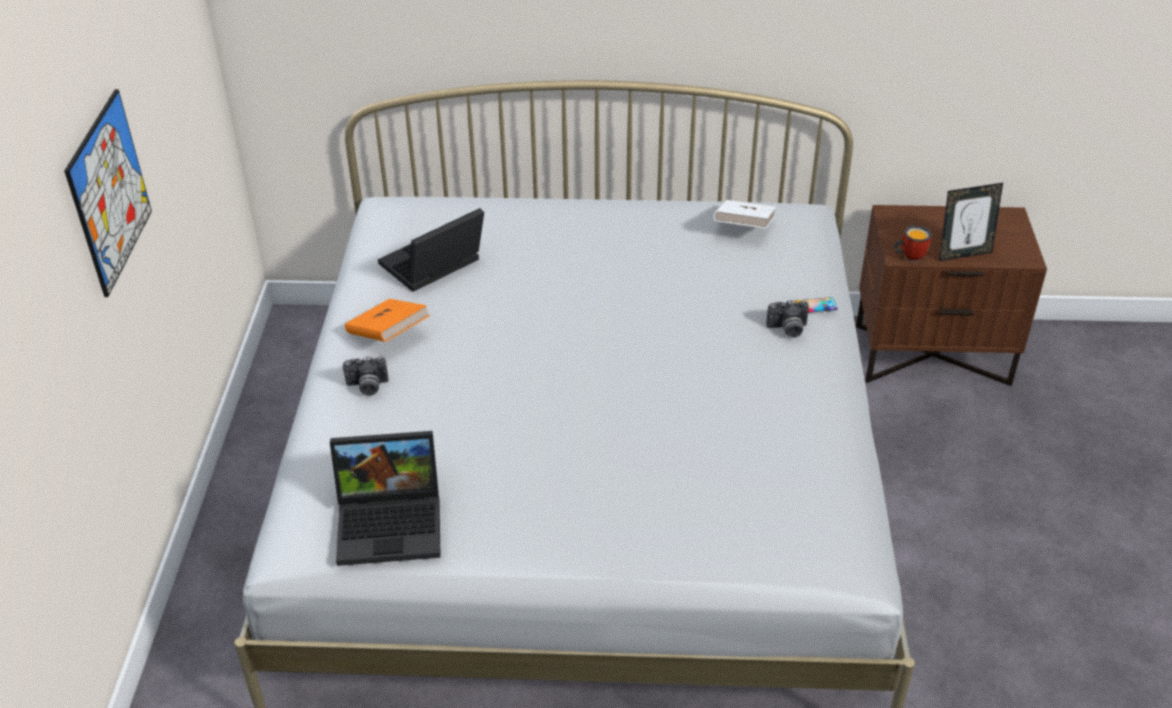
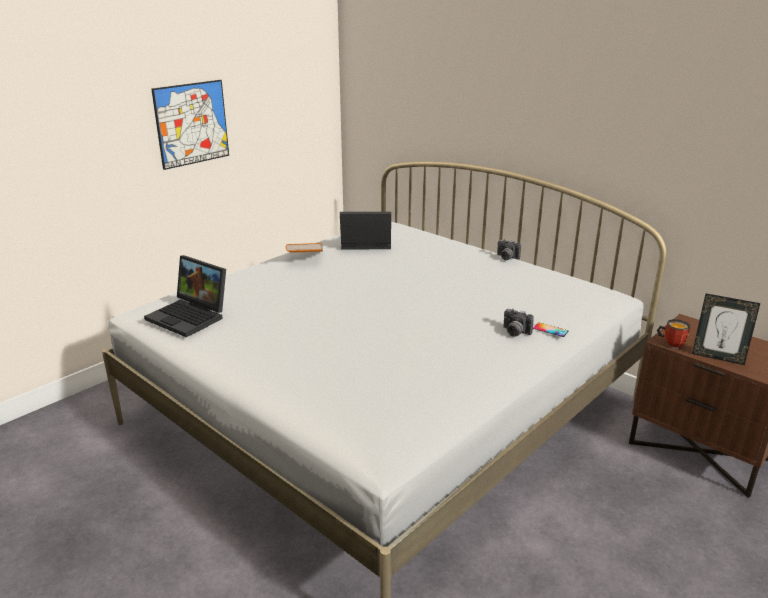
camera: 40 degrees right, 15 degrees down
camera [343,356,388,396] -> camera moved to [497,239,521,260]
white book [714,200,776,228] -> none

